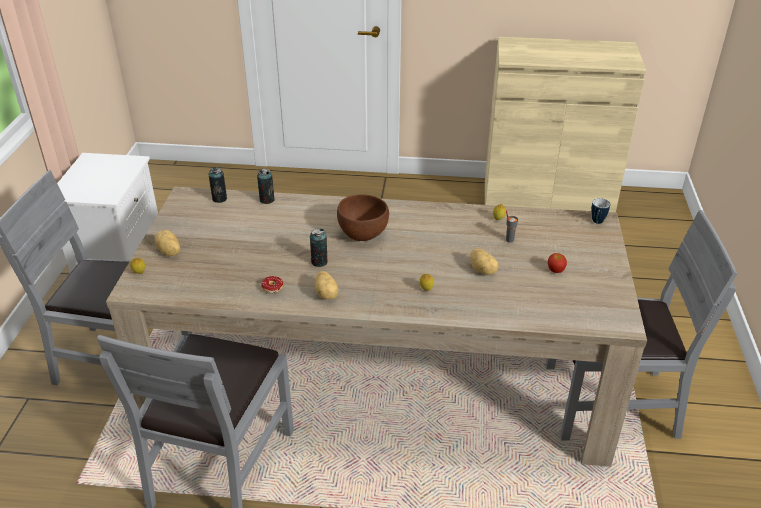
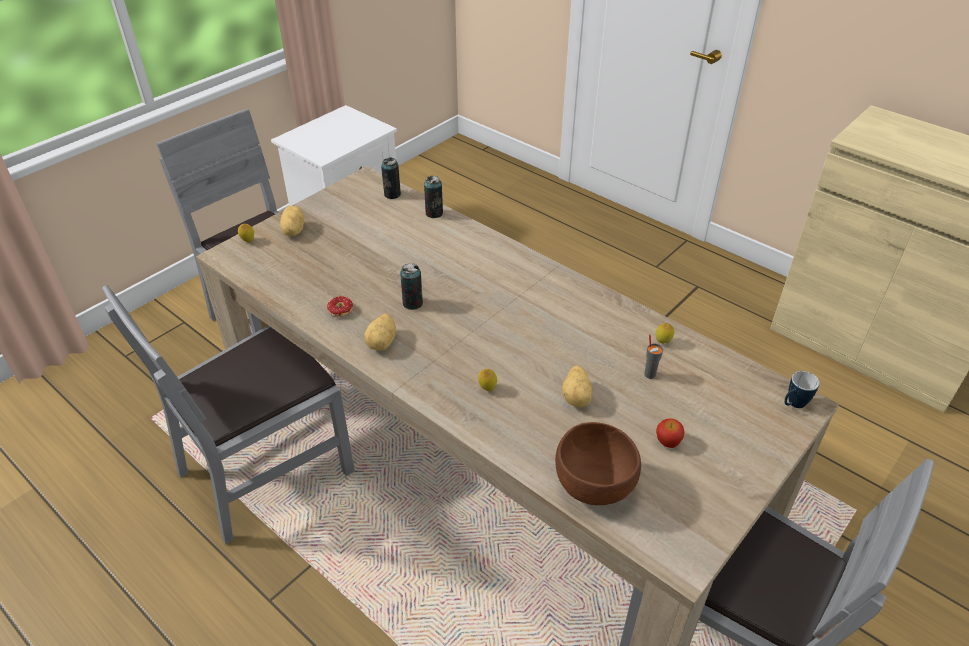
camera: 35 degrees right, 5 degrees up
brown bowl [337,194,389,241] -> brown bowl moved to [555,422,641,505]

